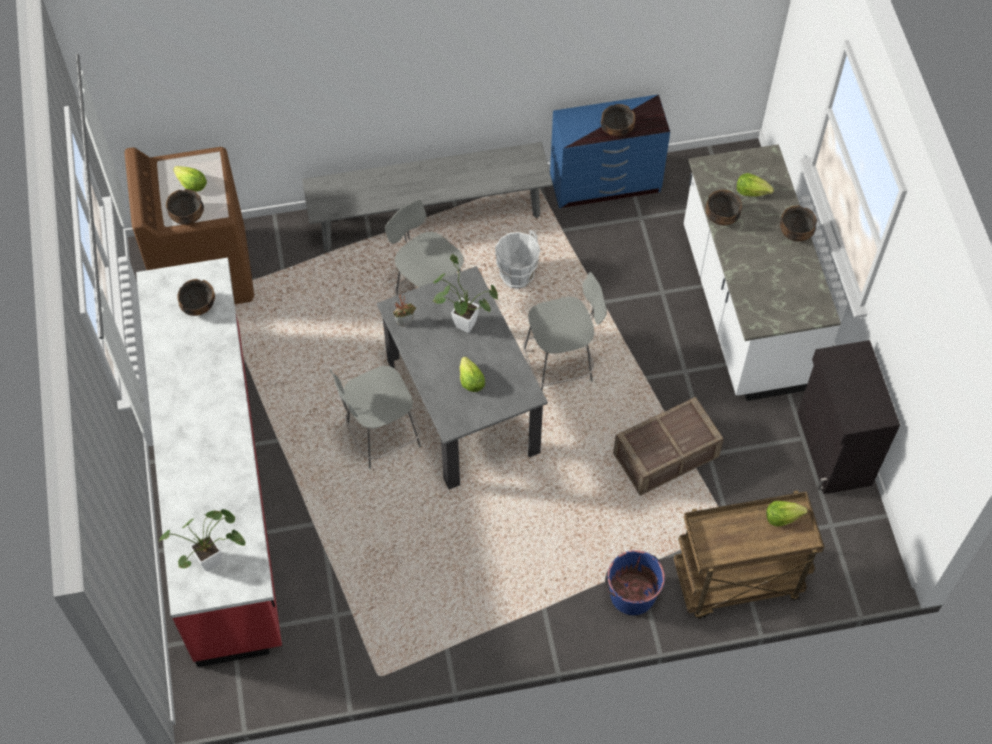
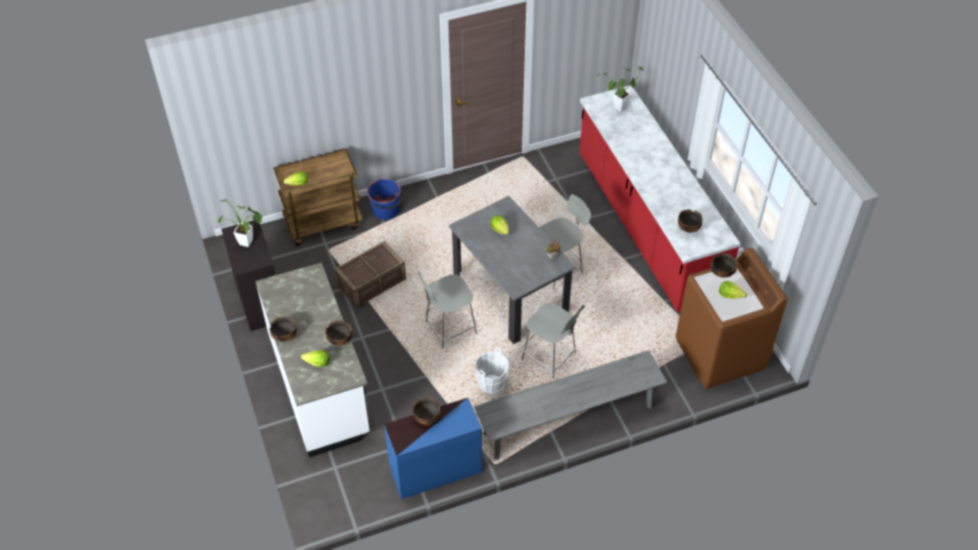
camera: 170 degrees right, 10 degrees down
potted plant [433,254,498,333] -> potted plant moved to [218,199,262,247]

